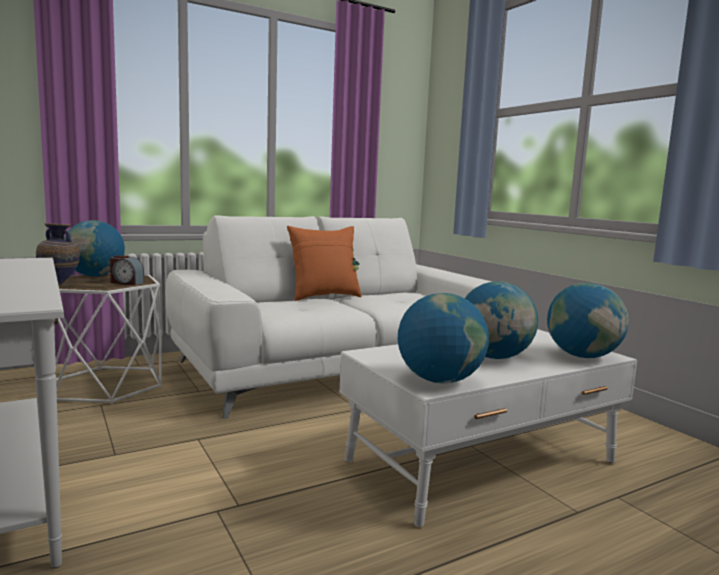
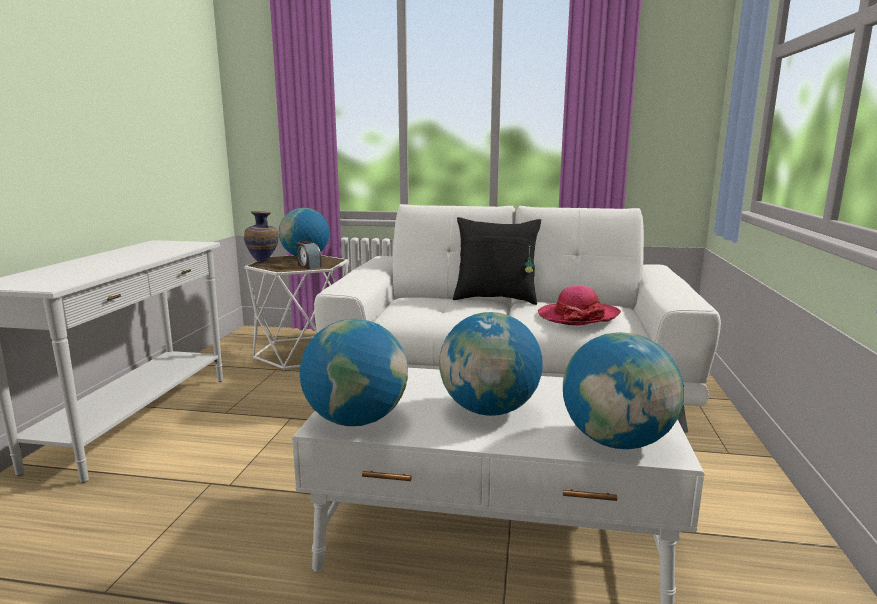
camera: 40 degrees right, 5 degrees up
orange pillow [287,226,361,301] -> black pillow [453,217,541,305]
none -> hat [538,285,621,326]

